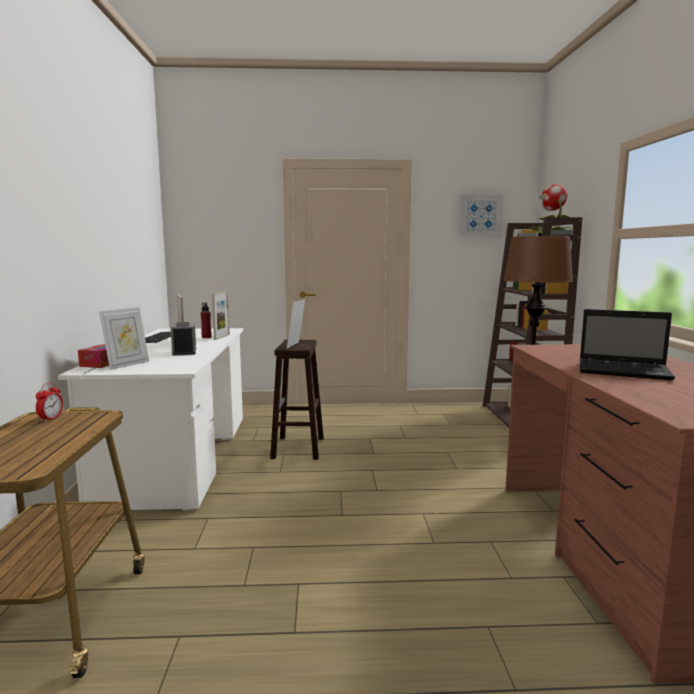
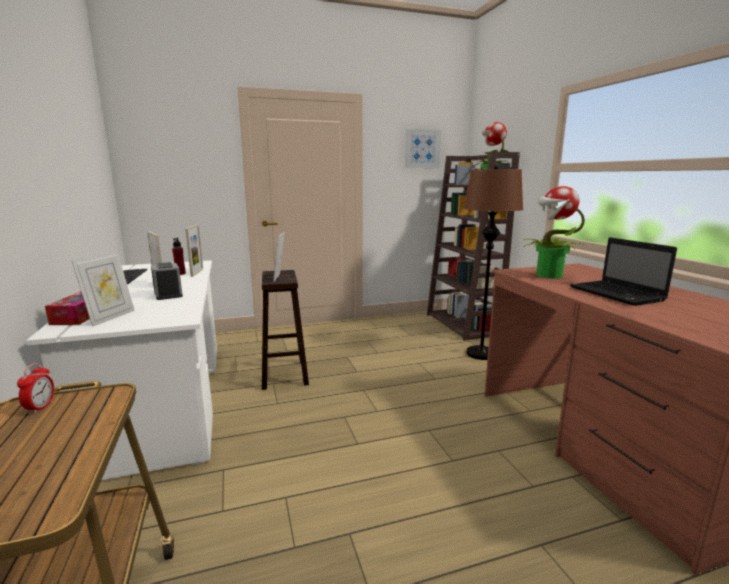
camera: 15 degrees left, 5 degrees up
laptop [580,309,675,380] -> laptop turned 60 degrees clockwise [570,237,677,306]
none -> potted plant [523,186,585,279]

